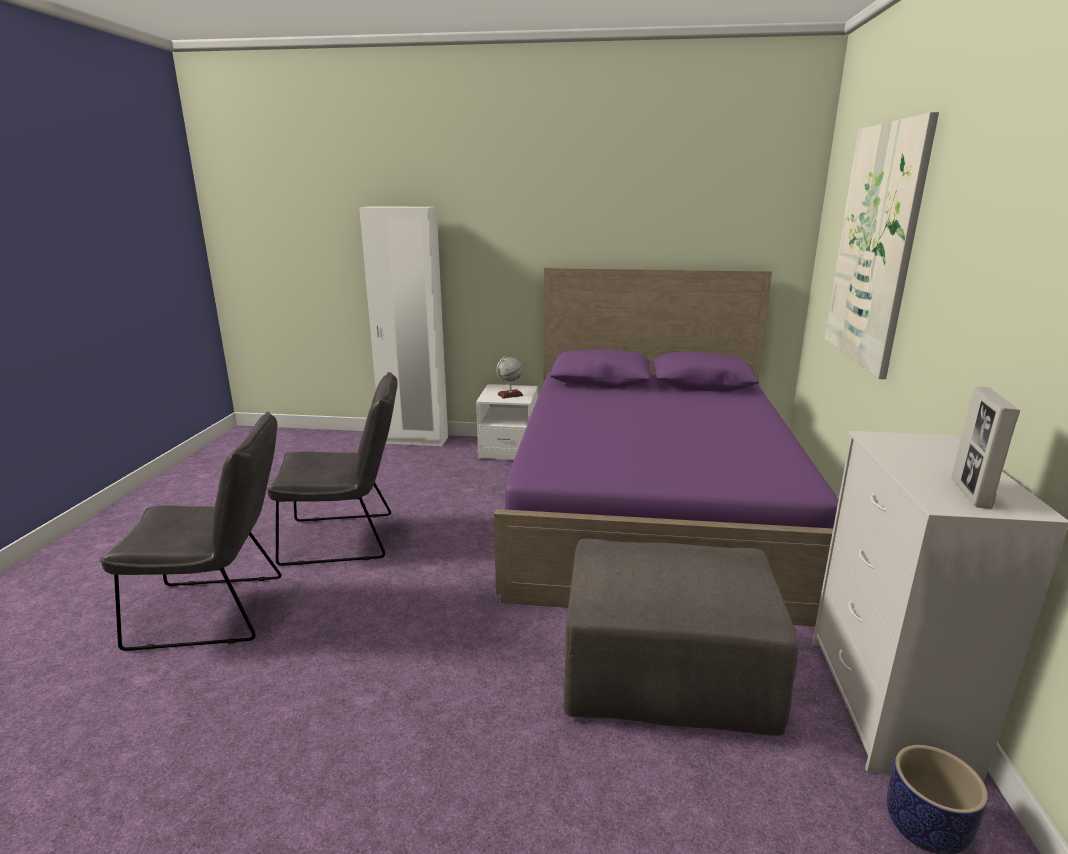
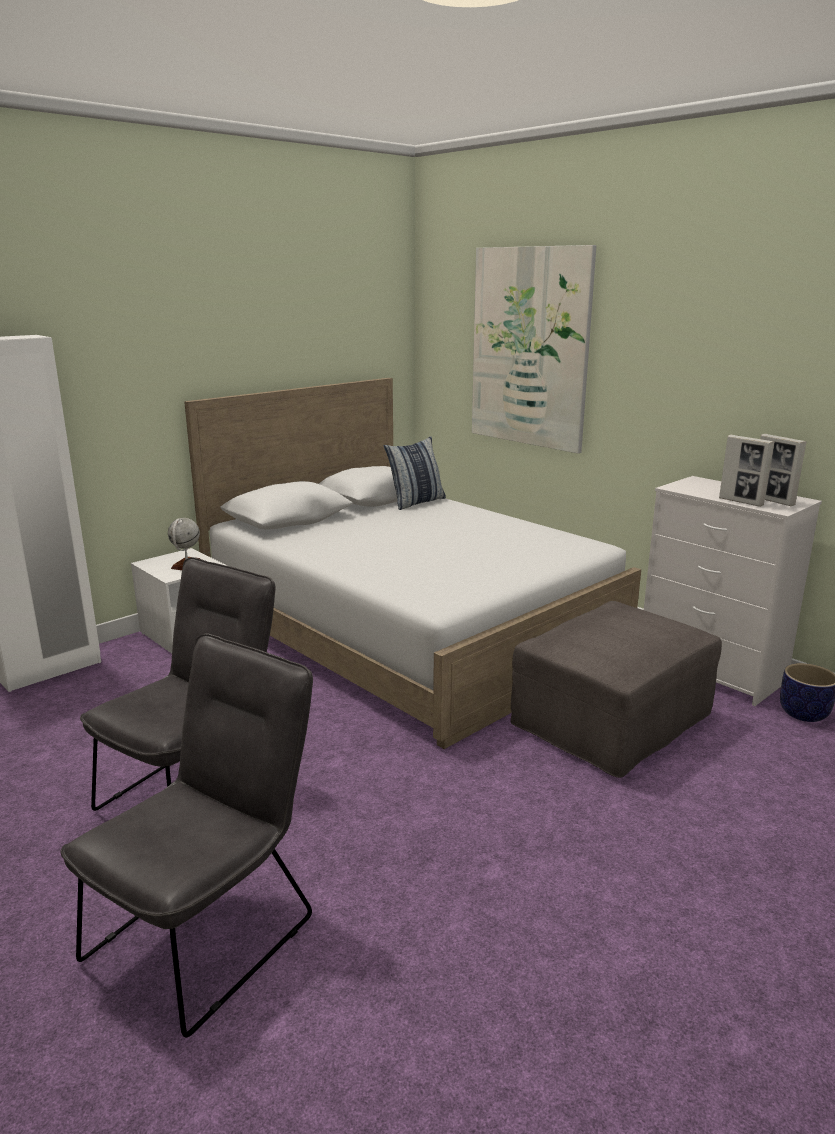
camera: 50 degrees left, 0 degrees up
purple bed [494,268,838,626] -> white bed [184,378,641,749]
none -> pillow [384,436,446,510]
none -> picture frame [719,435,774,507]

